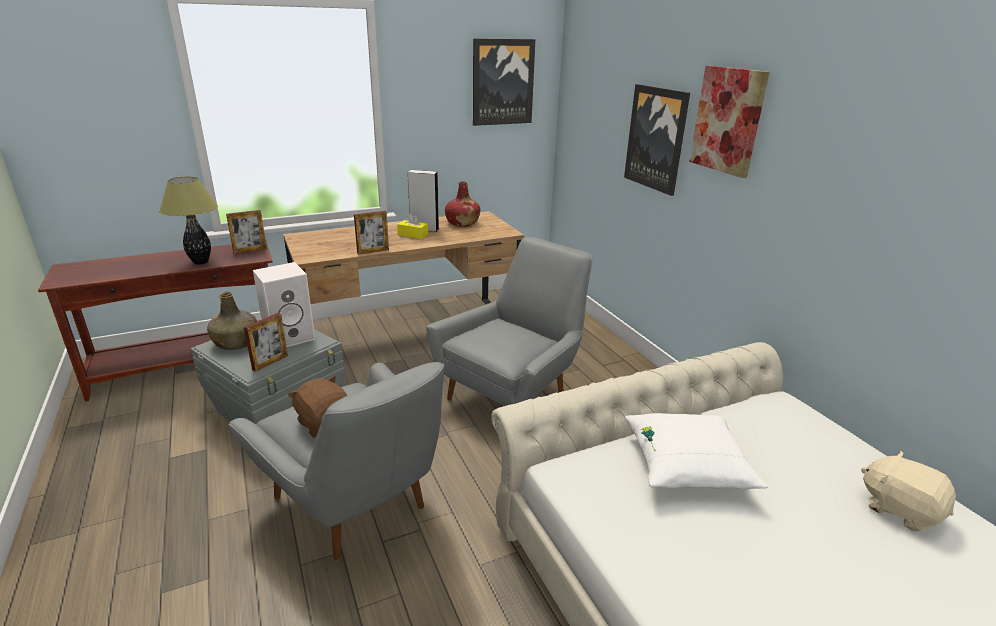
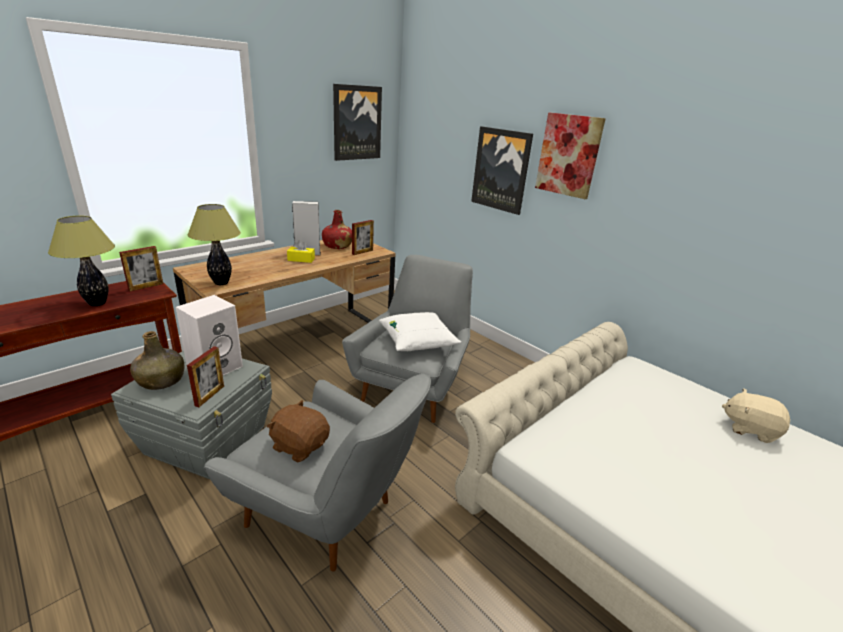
camera: 20 degrees left, 0 degrees up
picture frame [354,211,389,255] -> picture frame moved to [352,220,374,255]
white pillow [625,413,768,489] -> white pillow moved to [379,312,461,351]
none -> table lamp [188,204,241,285]

